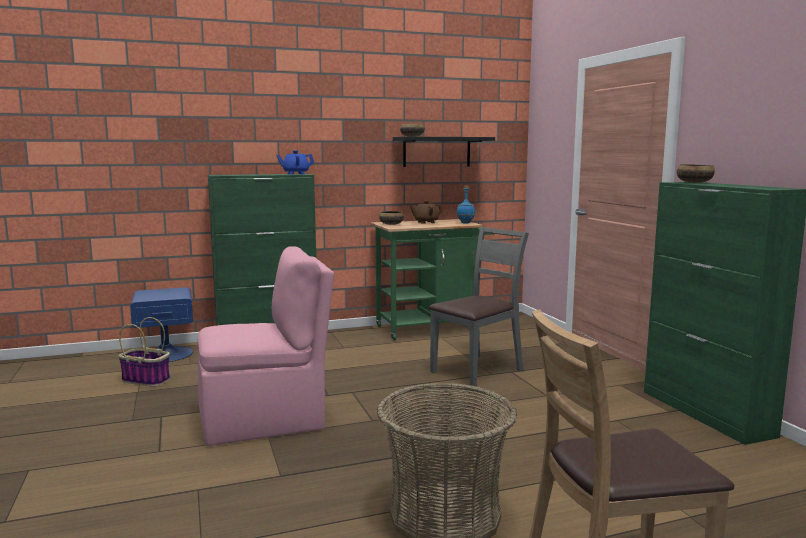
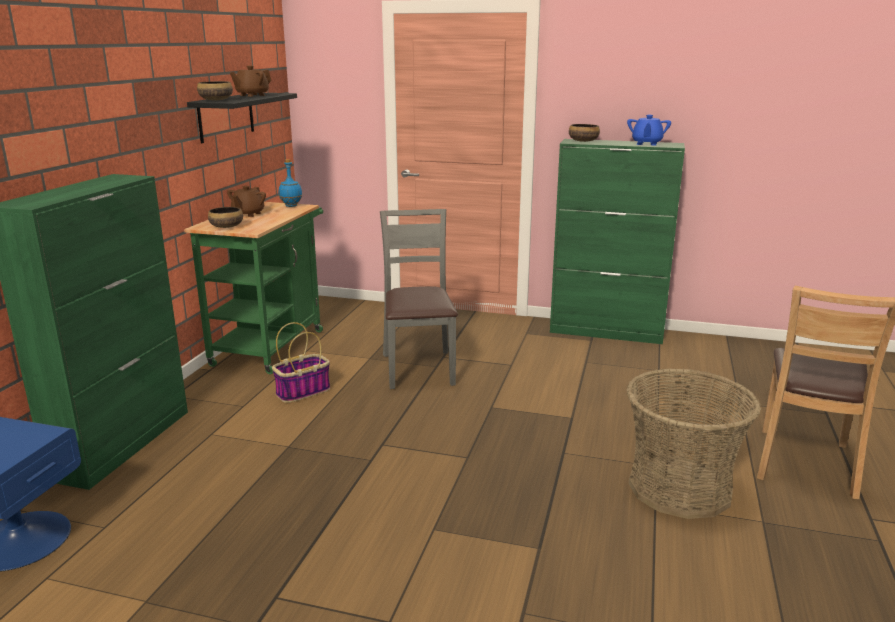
camera: 55 degrees left, 10 degrees up
basket [118,317,170,387] -> basket moved to [272,322,330,403]
pink chair [198,246,334,446] -> none
blue teapot [276,150,314,175] -> blue teapot moved to [627,115,671,146]
none -> brown teapot [230,66,272,97]

